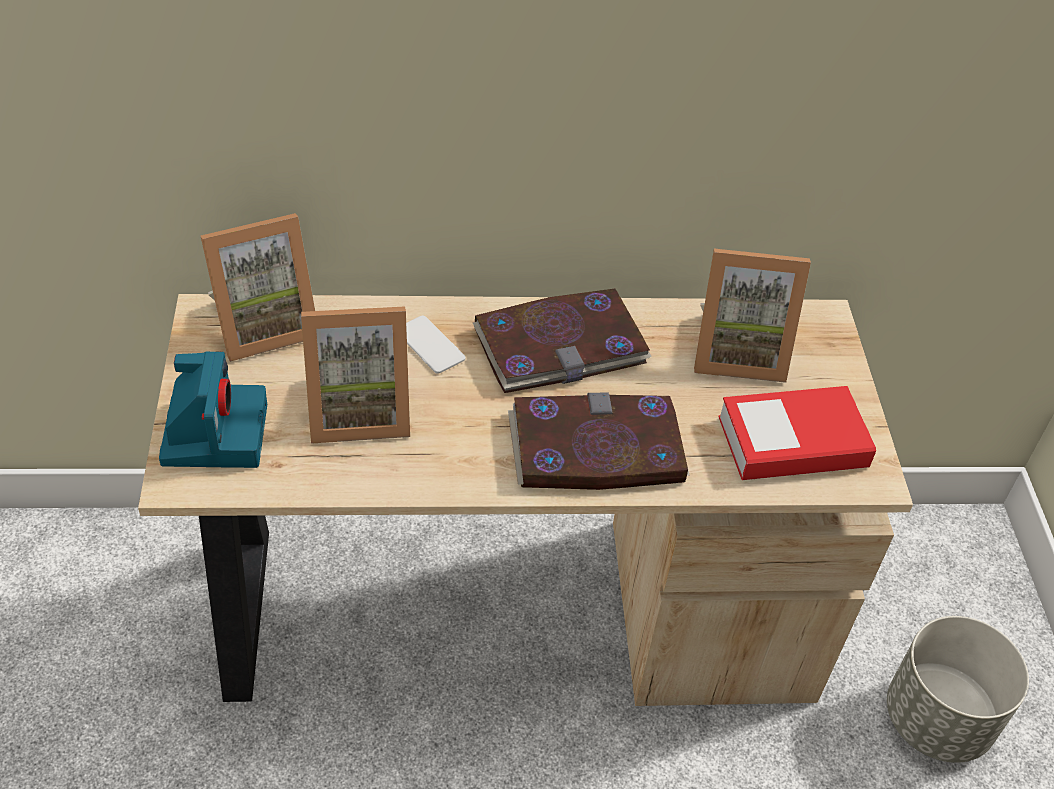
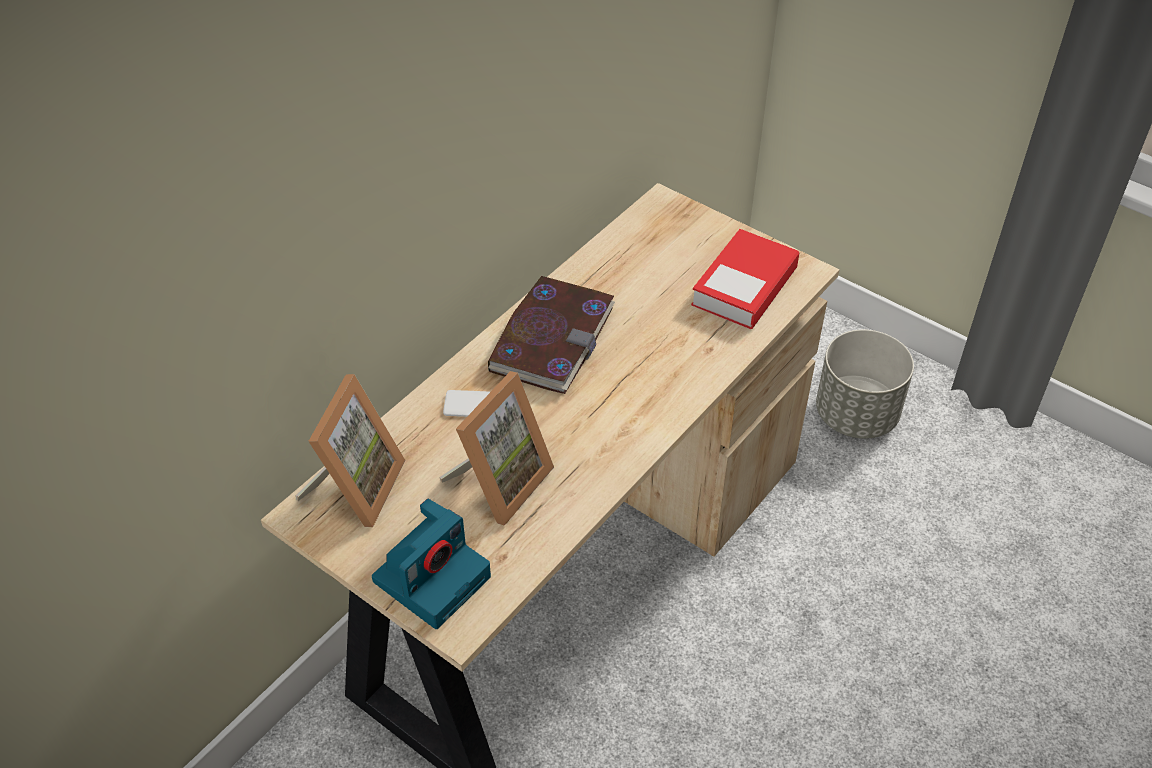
camera: 45 degrees left, 0 degrees up
camera [159,352,267,468] -> camera turned 90 degrees clockwise [372,499,491,629]
book [508,393,690,490] -> none
picture frame [694,249,811,383] -> none

